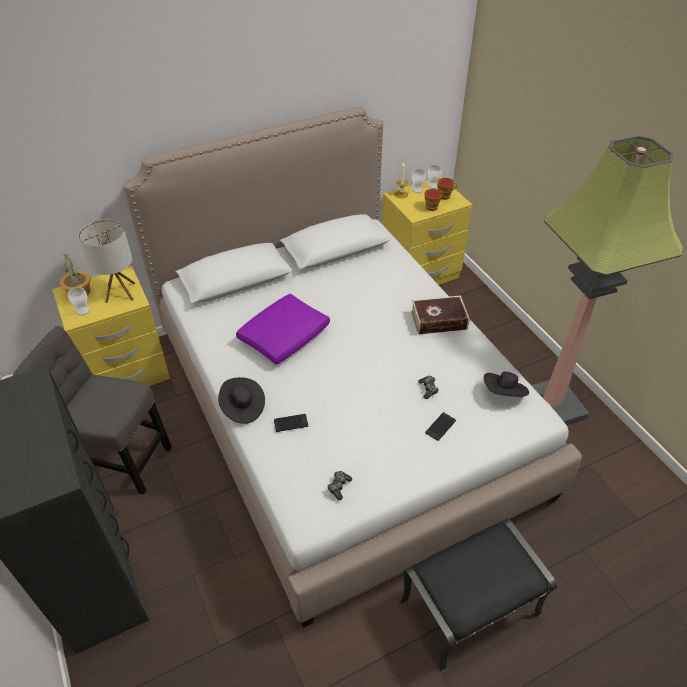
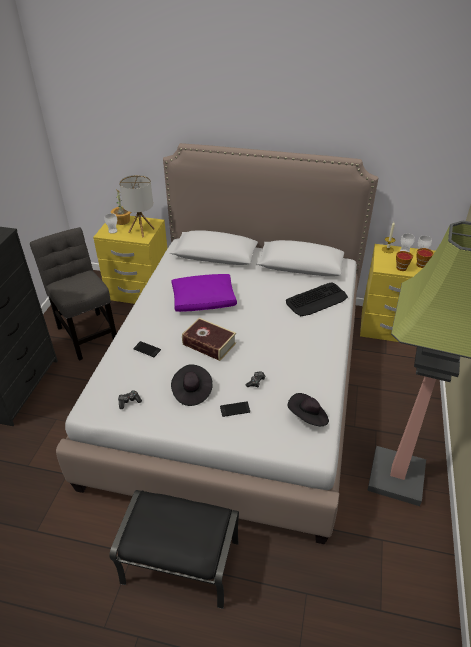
camera: 40 degrees right, 5 degrees down
black hat [218,377,265,424] -> black hat moved to [171,364,213,406]
book [411,295,470,335] -> book moved to [182,318,236,361]
none -> keyboard [286,282,348,316]

